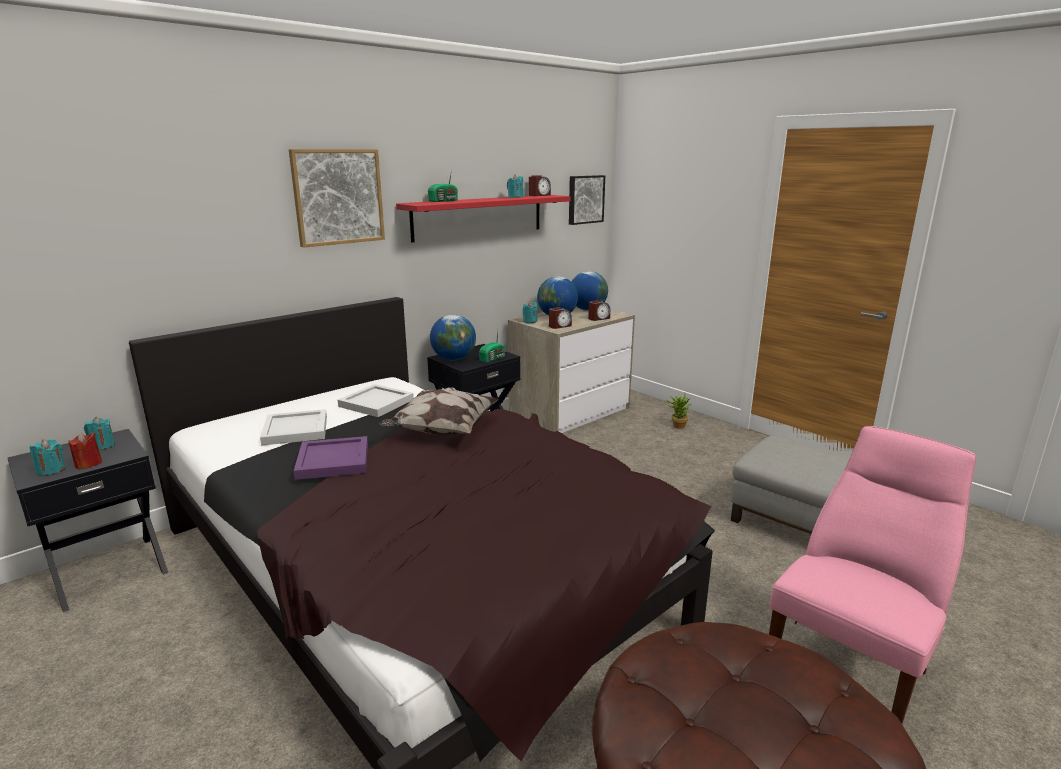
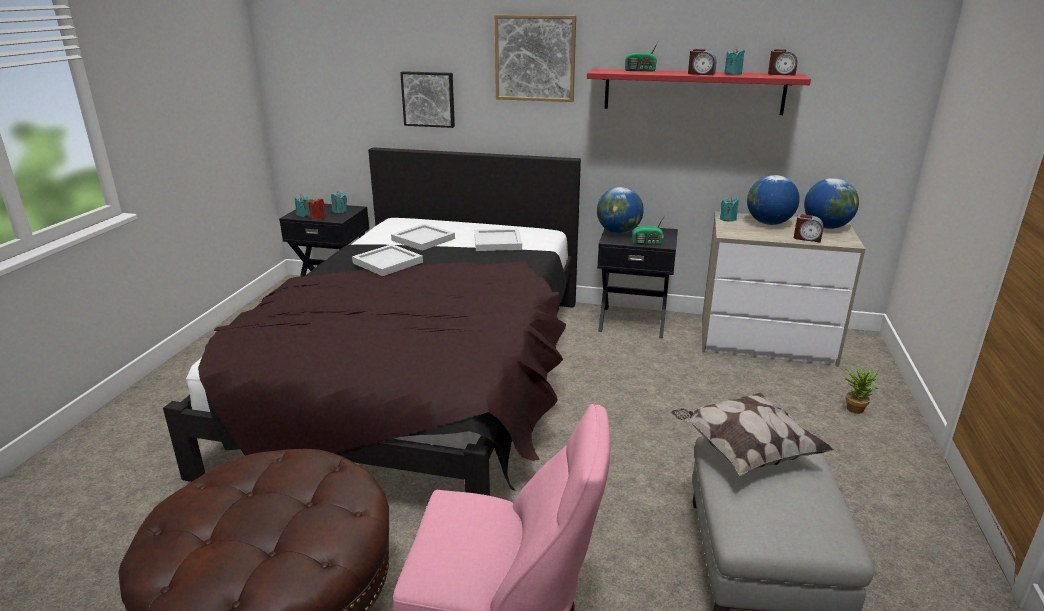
camera: 55 degrees right, 5 degrees up
purple tray [294,436,368,480] -> white tray [352,244,423,276]
pillow [379,387,498,435] -> pillow moved to [671,393,834,476]
alarm clock [549,307,572,329] -> alarm clock moved to [688,49,717,75]
picture [569,175,605,225] -> picture moved to [400,71,455,128]

